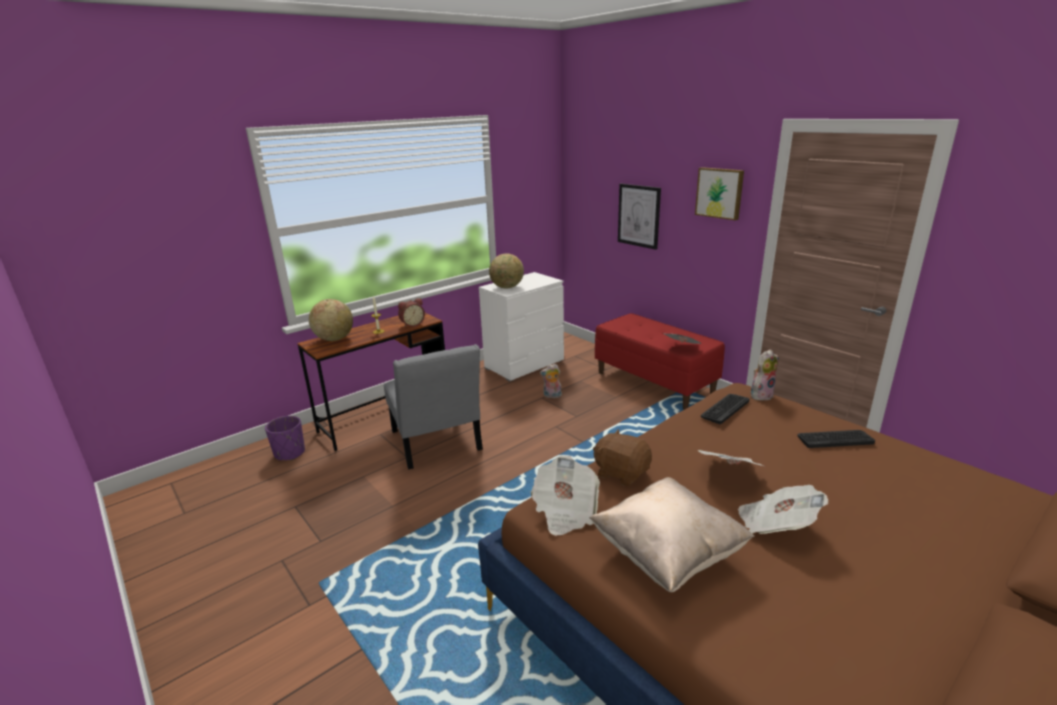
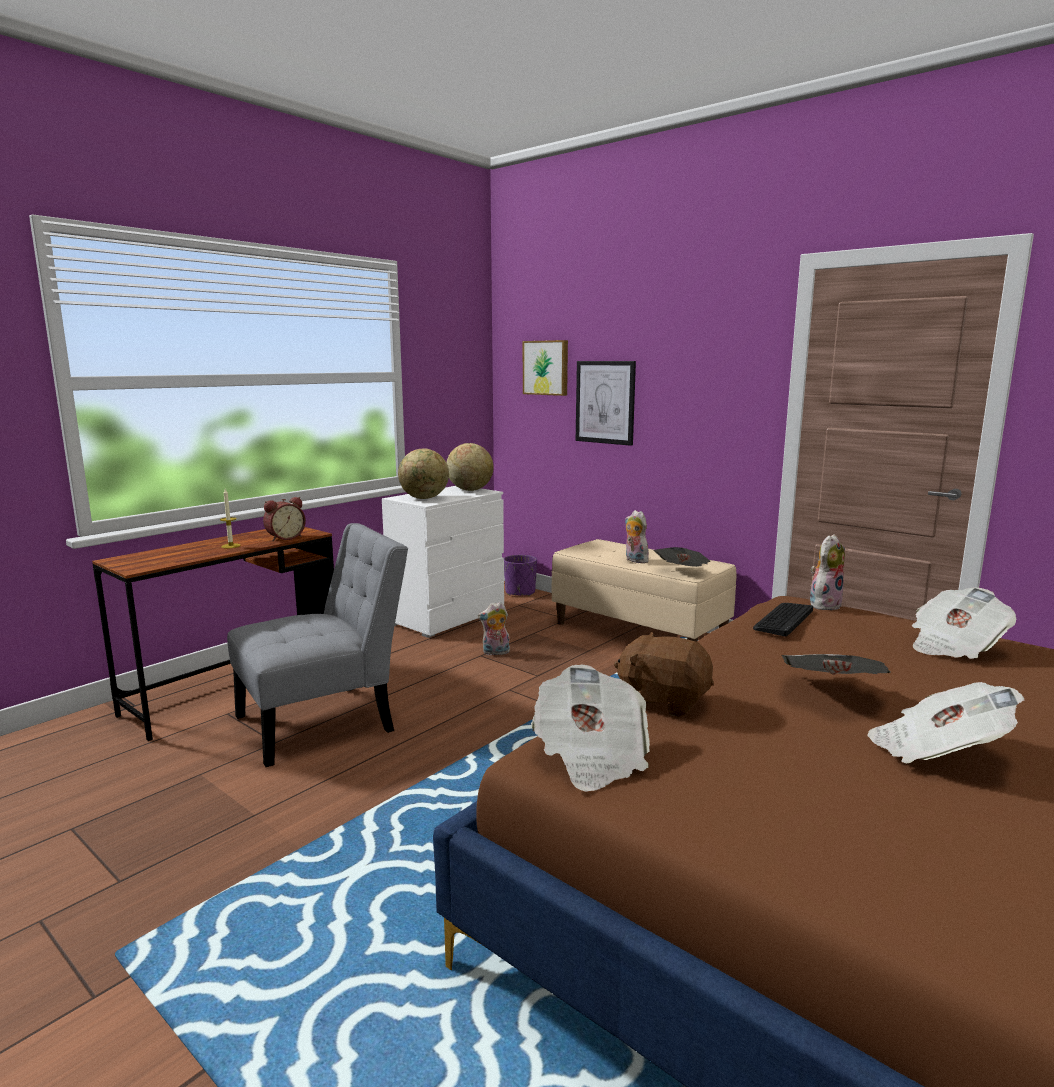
camera: 10 degrees left, 10 degrees down
purple planter [265,416,305,461] -> purple planter moved to [504,555,537,596]
globe [309,299,353,341] -> globe moved to [446,443,494,491]
grey chair [384,344,483,469] -> grey chair turned 90 degrees counterclockwise [227,523,408,767]
beige pillow [589,477,755,592] -> none
red bench [595,313,725,410] -> beige bench [551,539,737,642]
picture [695,167,744,220] -> picture moved to [523,340,568,396]
keyboard [797,430,875,448] -> newspaper [912,587,1017,659]
none -> plush toy [625,510,649,563]

